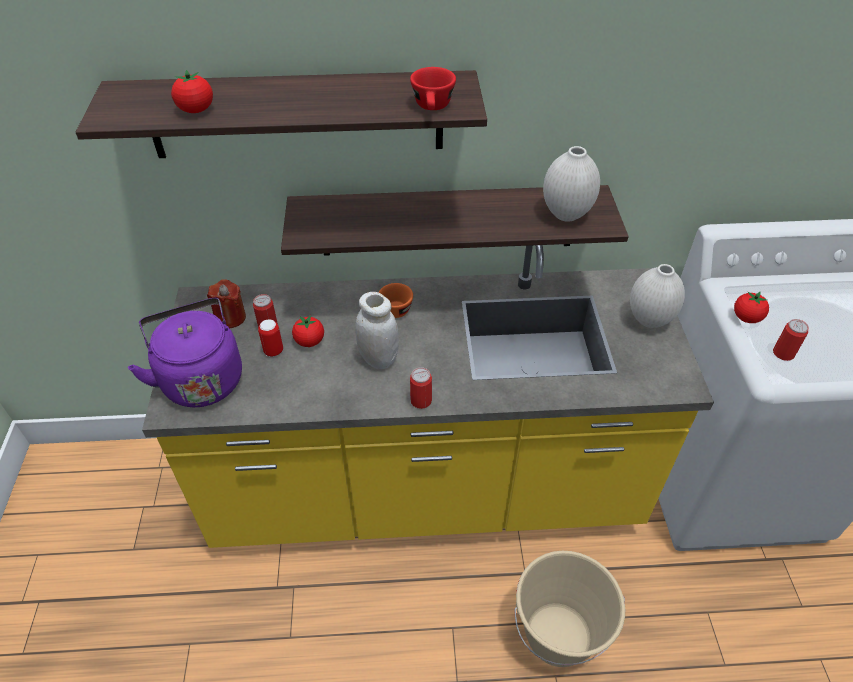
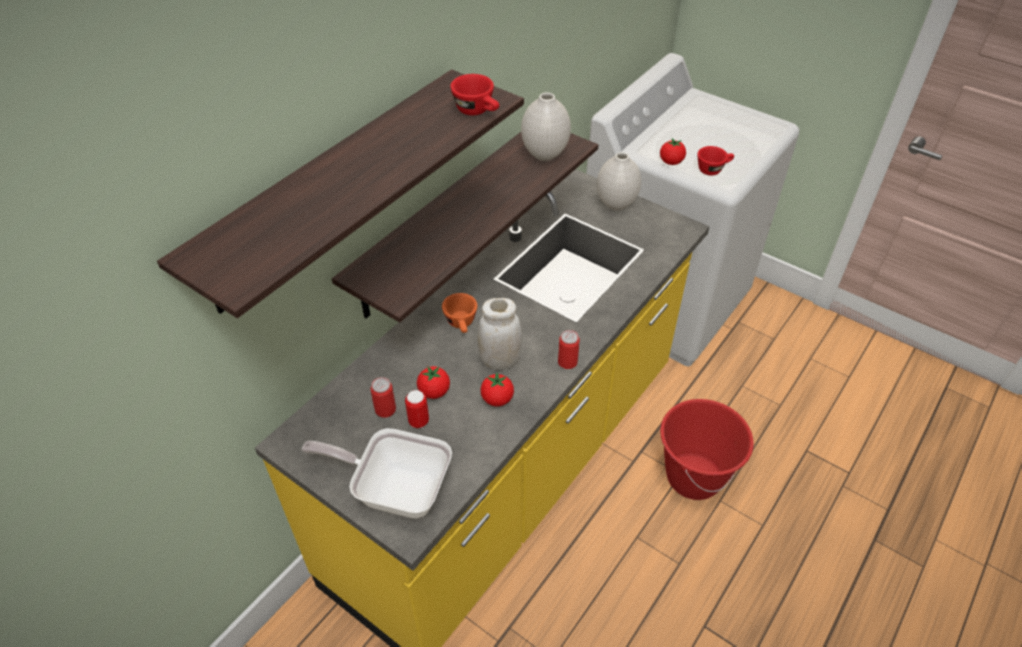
camera: 50 degrees left, 0 degrees up
purple kettle [128,298,242,407] -> frying pan [302,428,452,518]
tomato [171,70,213,113] -> tomato moved to [480,373,514,406]
red candle [207,279,246,328] -> none
beige bucket [514,551,625,667] -> red bucket [660,399,754,500]
can [773,319,809,361] -> red cup [697,146,734,175]

